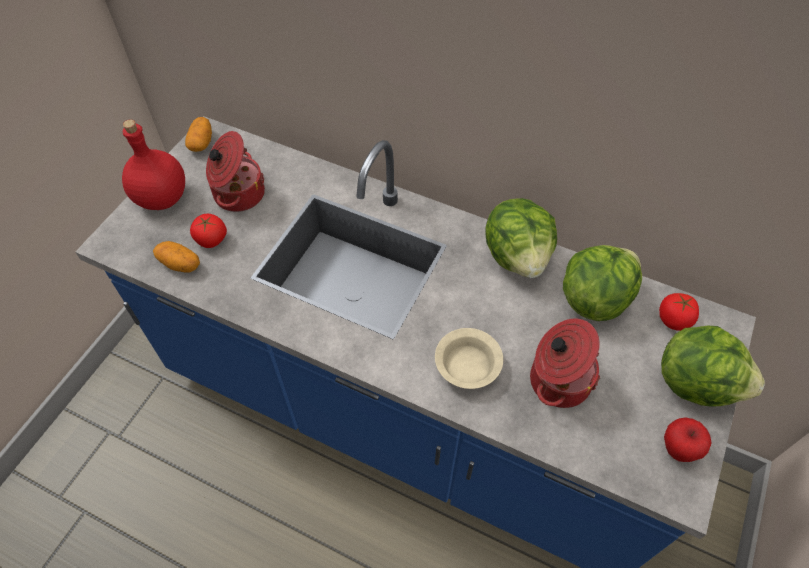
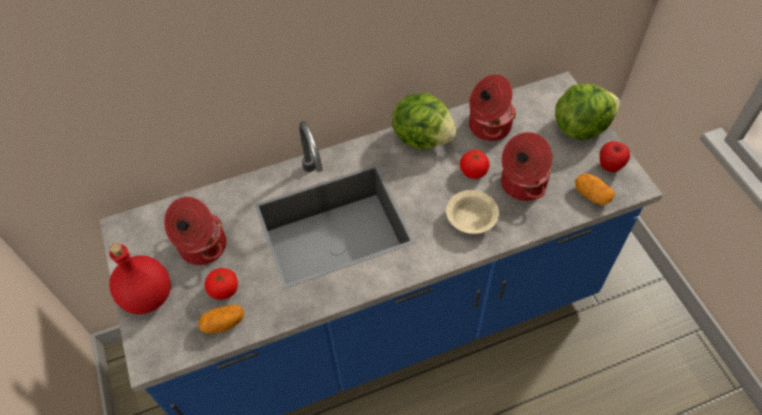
camera: 45 degrees left, 0 degrees up
potato [185,117,212,152] -> potato moved to [575,173,615,205]
lettuce [563,245,642,321] -> cooking pot [469,75,516,141]
tomato [659,293,699,331] -> tomato moved to [460,150,490,179]

